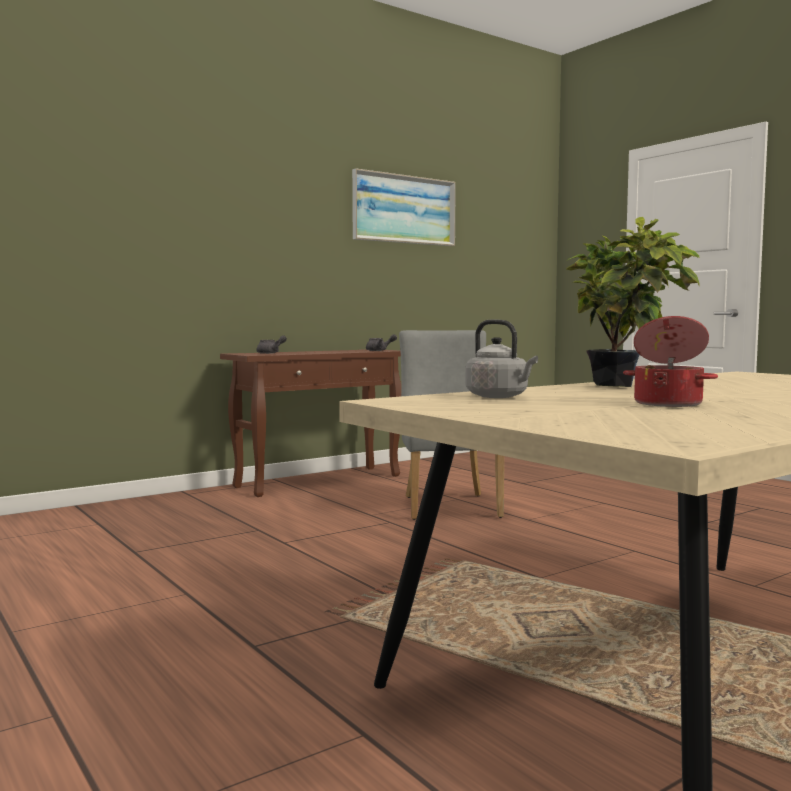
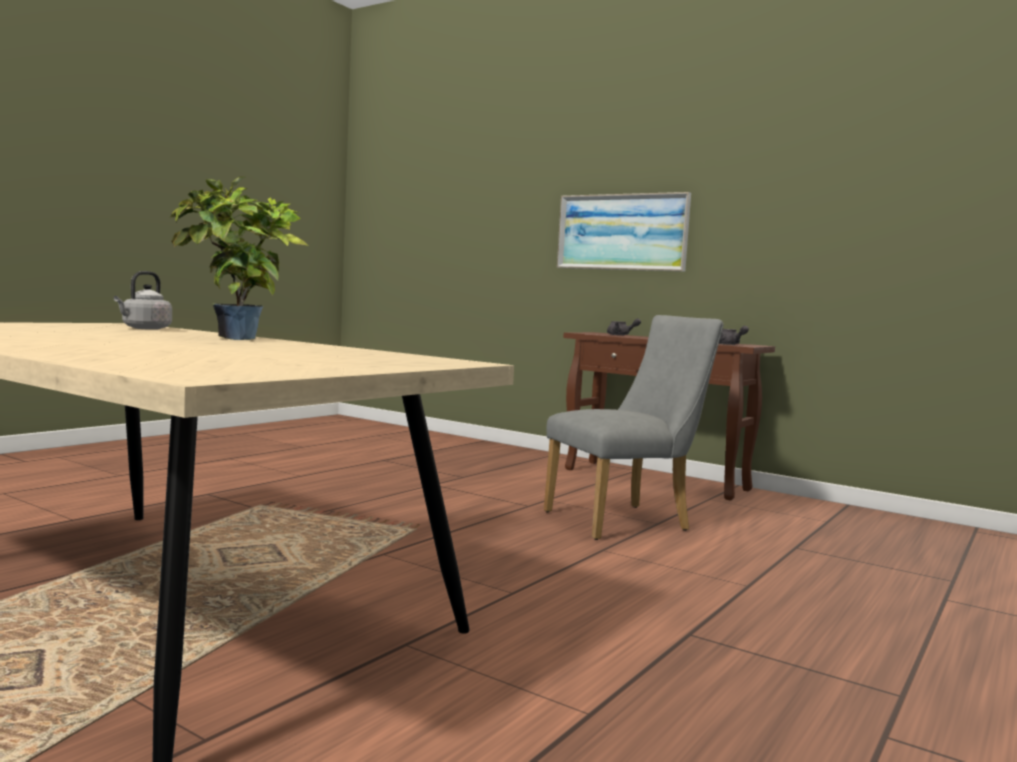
camera: 70 degrees right, 0 degrees up
picture [352,168,456,246] -> picture moved to [557,192,691,272]
cooking pot [623,316,718,407] -> none

